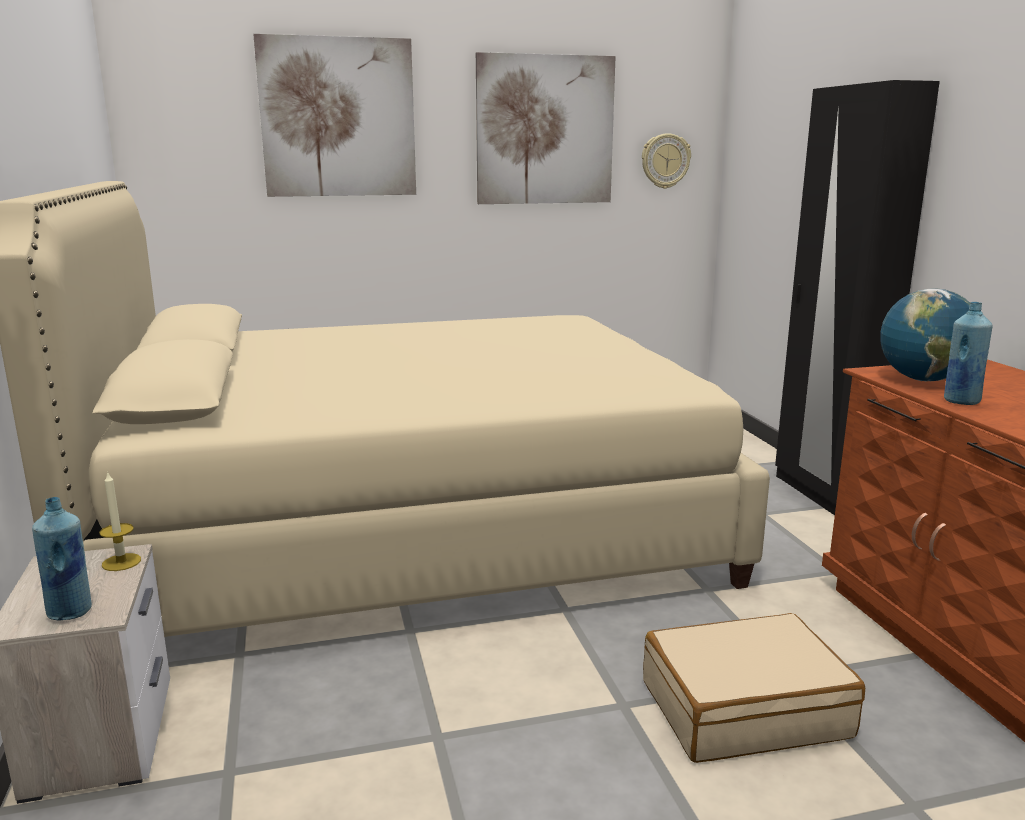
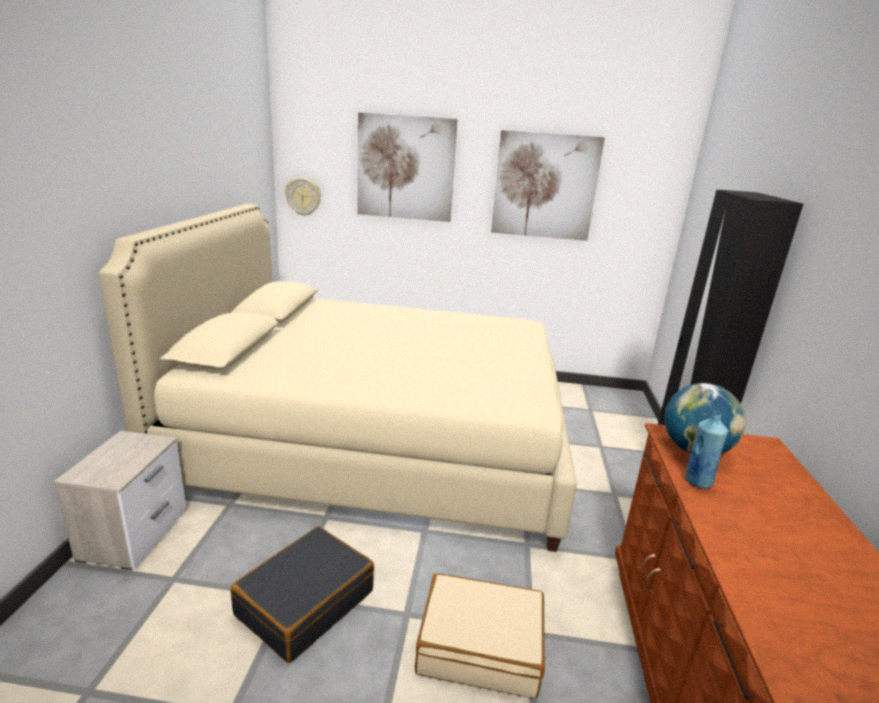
camera: 20 degrees right, 5 degrees up
blue bottle [32,497,92,620] -> none
candle [99,471,141,571] -> none
wall clock [642,133,691,189] -> wall clock moved to [285,178,321,216]
none -> black suitcase [231,526,374,663]

